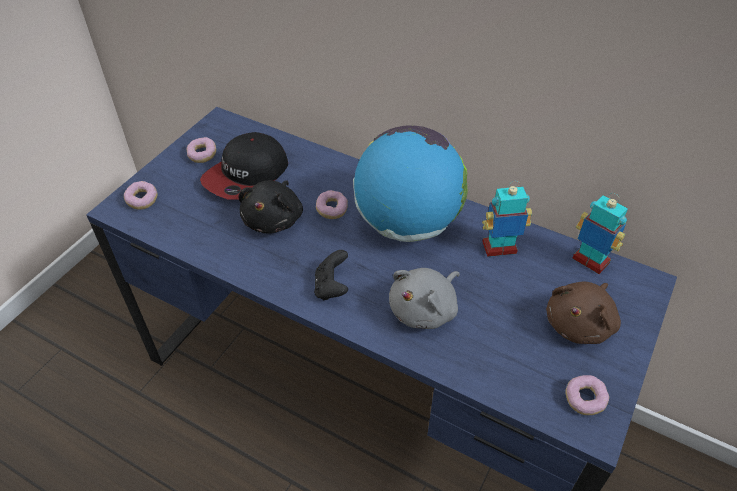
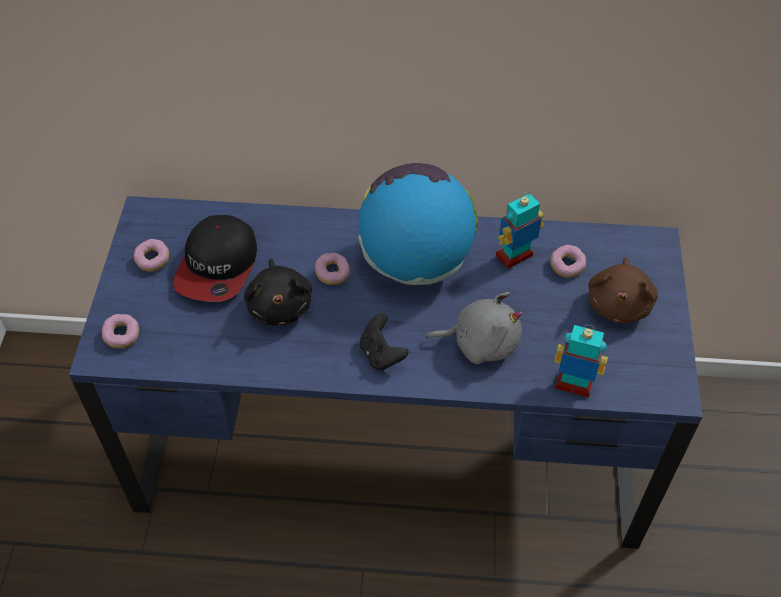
camera: 25 degrees left, 5 degrees up
grey plush toy [389,268,460,329] -> grey plush toy turned 105 degrees counterclockwise [426,292,523,364]
donut [565,375,609,415] -> donut moved to [550,245,586,278]
toy robot [572,193,628,274] -> toy robot moved to [554,325,608,398]

